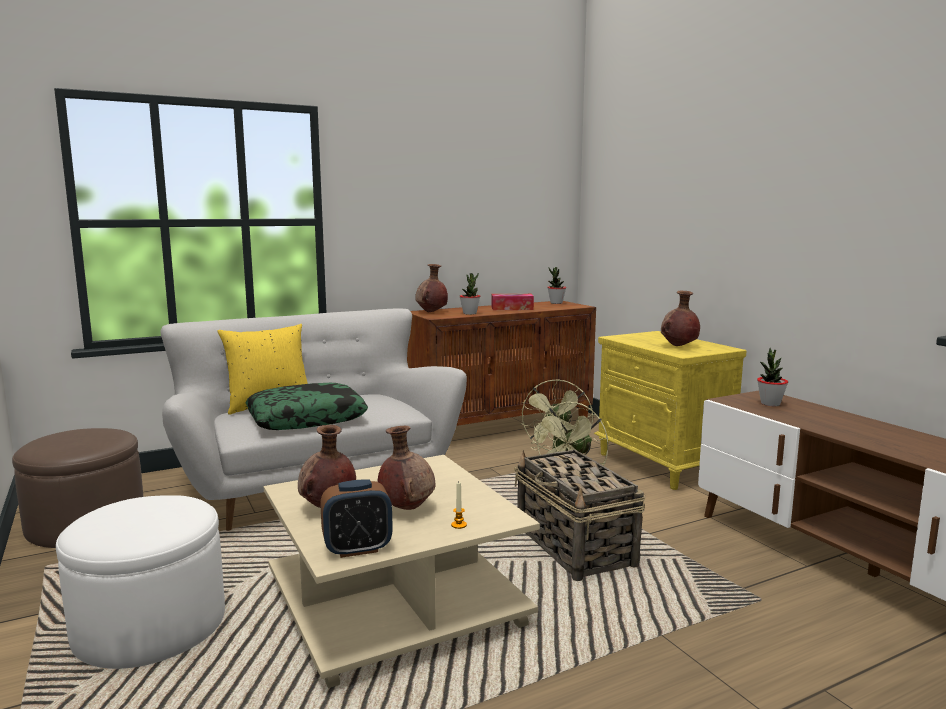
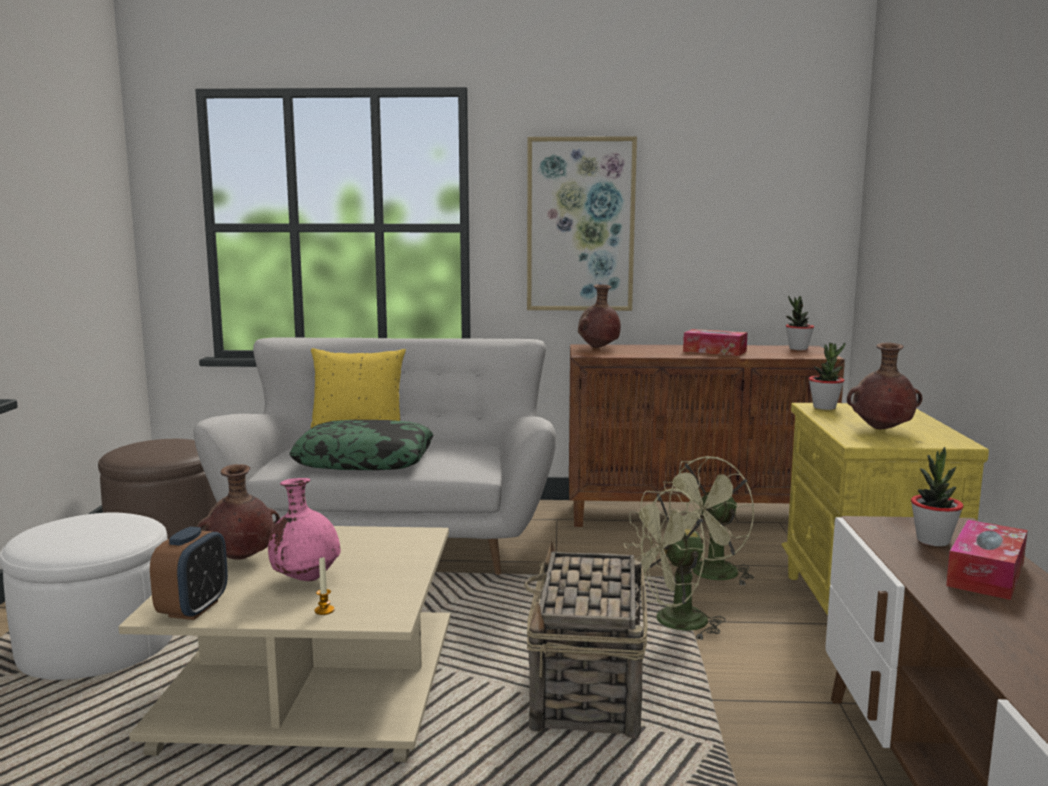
camera: 30 degrees right, 0 degrees up
alarm clock [320,479,393,558] -> alarm clock turned 90 degrees counterclockwise [150,527,228,620]
brown vase [377,426,435,510] -> pink vase [268,478,341,581]
potted plant [460,273,480,315] -> potted plant moved to [809,343,845,410]
none -> picture [527,136,637,311]
none -> tissue box [946,520,1028,600]

